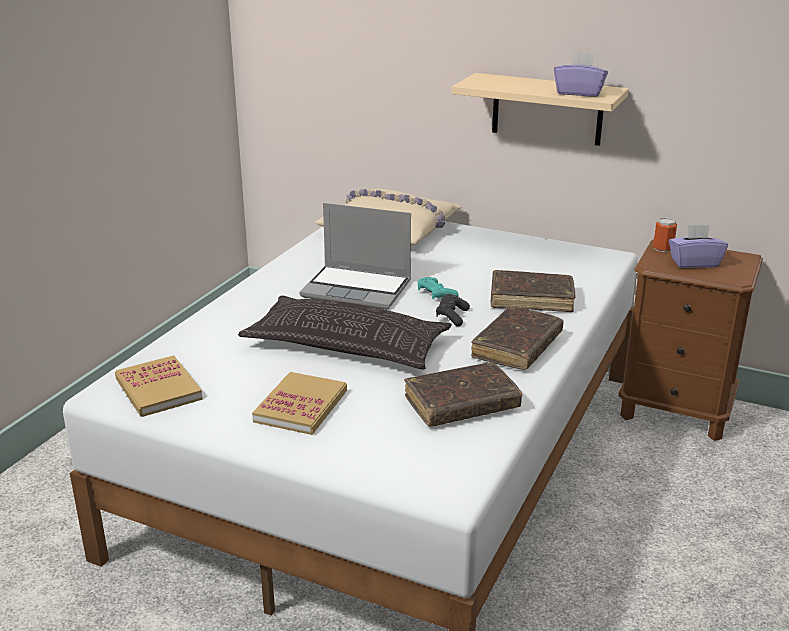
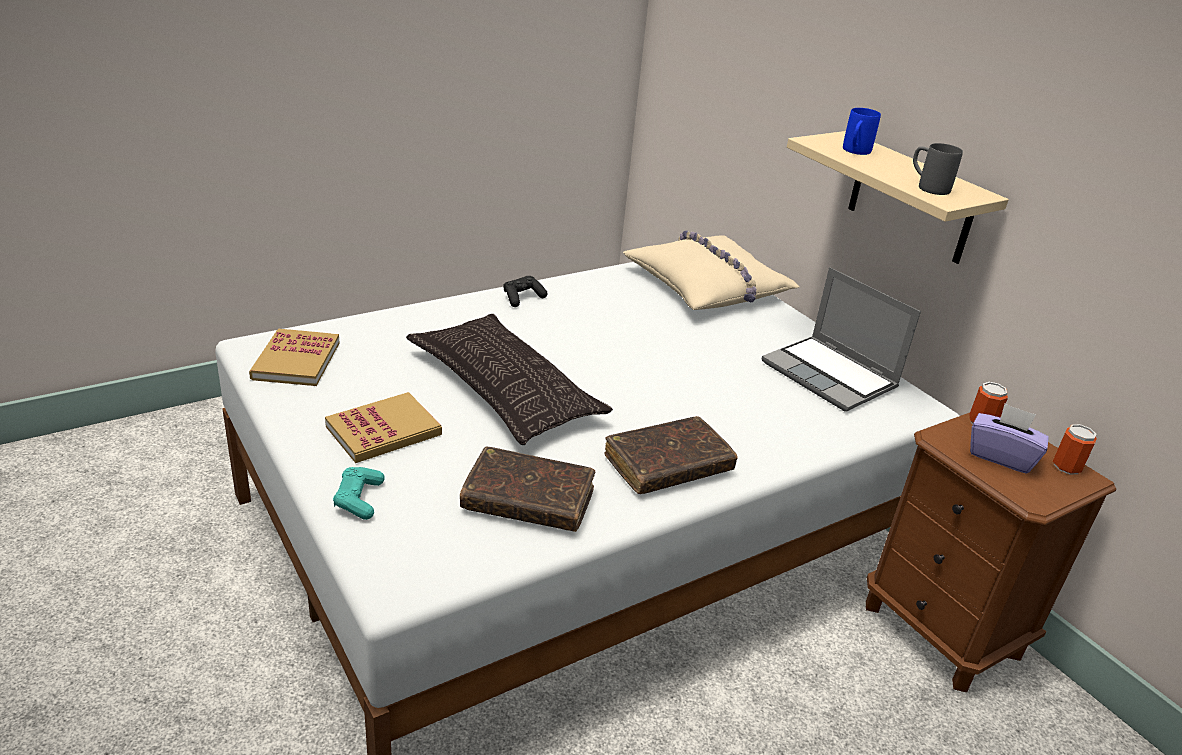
camera: 30 degrees right, 5 degrees up
laptop [300,203,411,310] -> laptop moved to [762,267,921,412]
turquoise game controller [418,277,459,299] -> turquoise game controller moved to [333,467,385,520]
black game controller [436,294,470,327] -> black game controller moved to [503,276,548,307]
brown book [491,270,576,312] -> none
purple tissue box [554,51,608,97] -> grey mug [913,143,963,195]
none -> blue mug [843,108,881,155]
none -> can [1053,424,1097,474]

